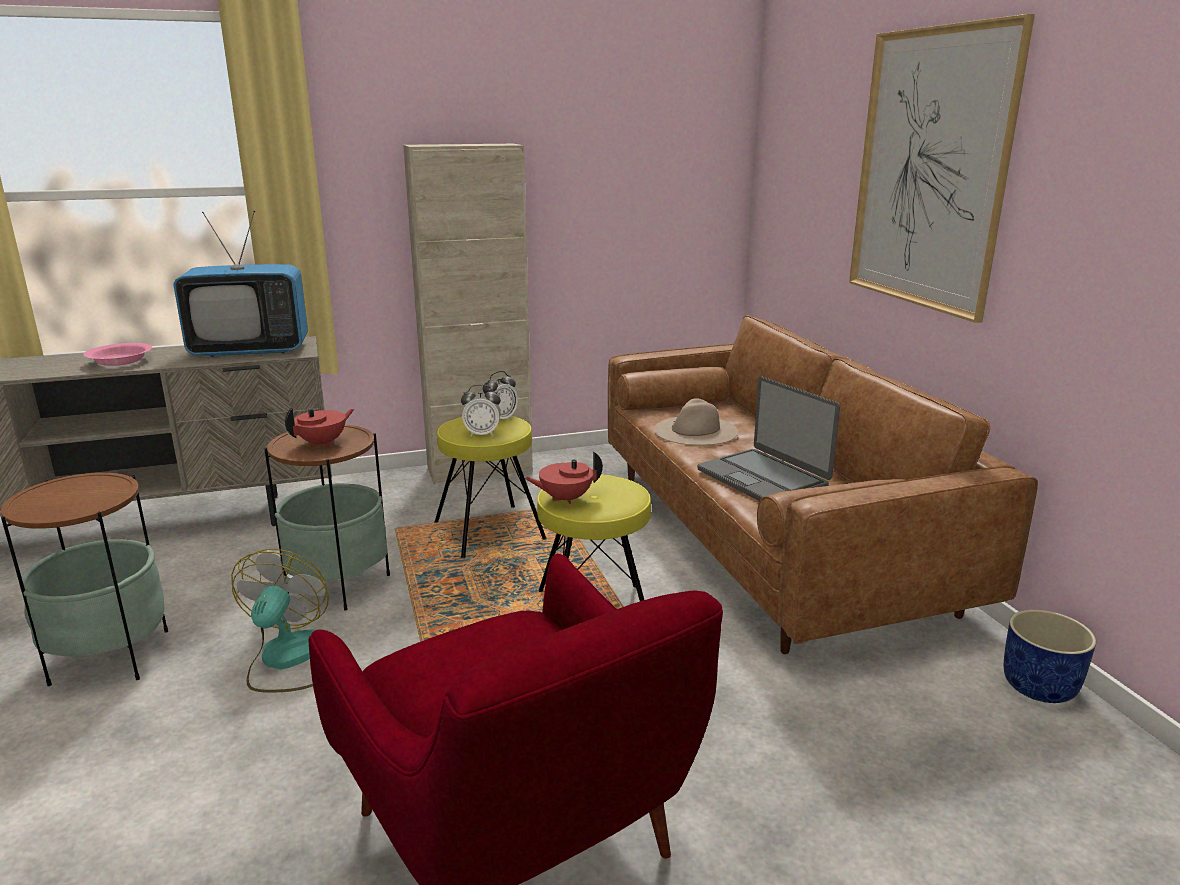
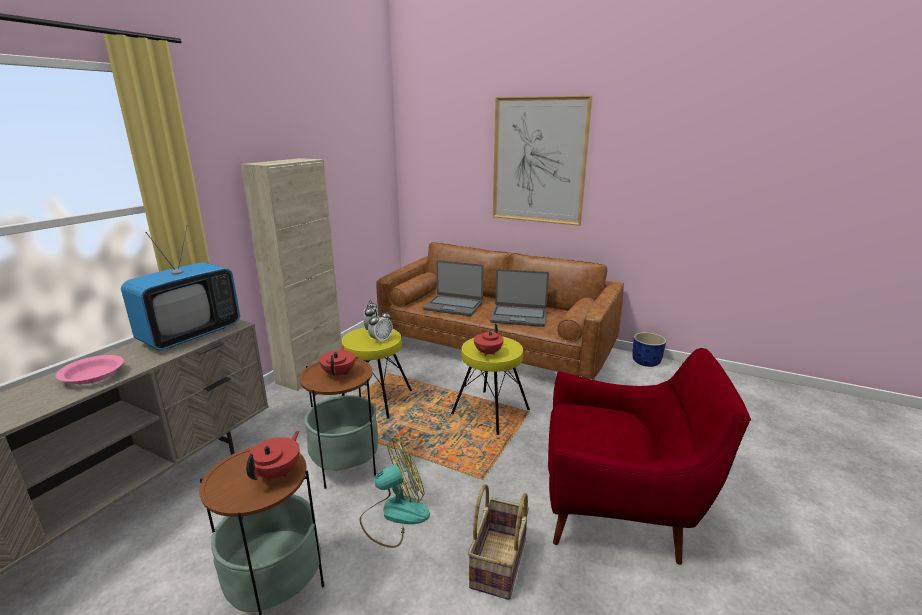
camera: 45 degrees left, 0 degrees up
fan [231,549,329,693] -> fan turned 105 degrees clockwise [360,439,430,548]
beige hat [654,398,738,445] -> laptop [423,260,484,316]
none -> red teapot [246,431,299,481]
none -> basket [468,484,529,600]

